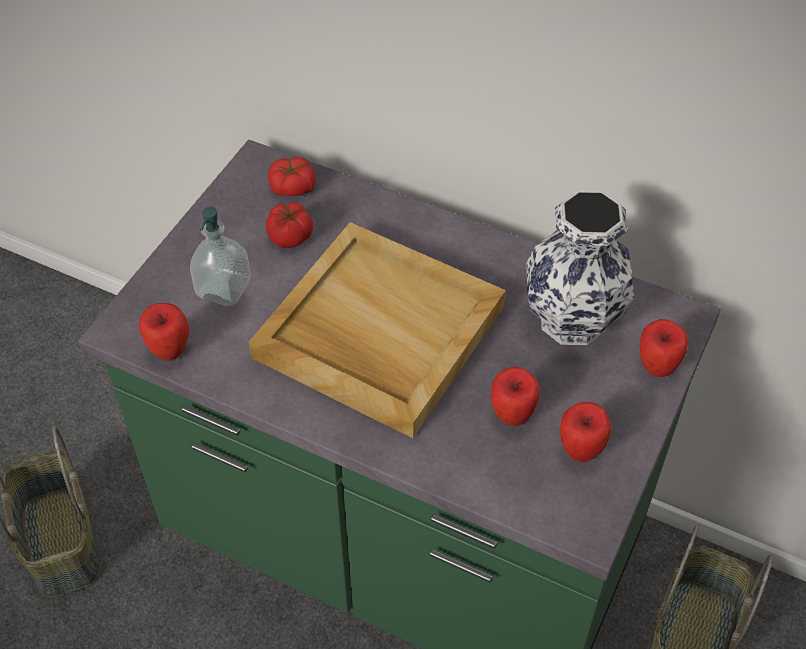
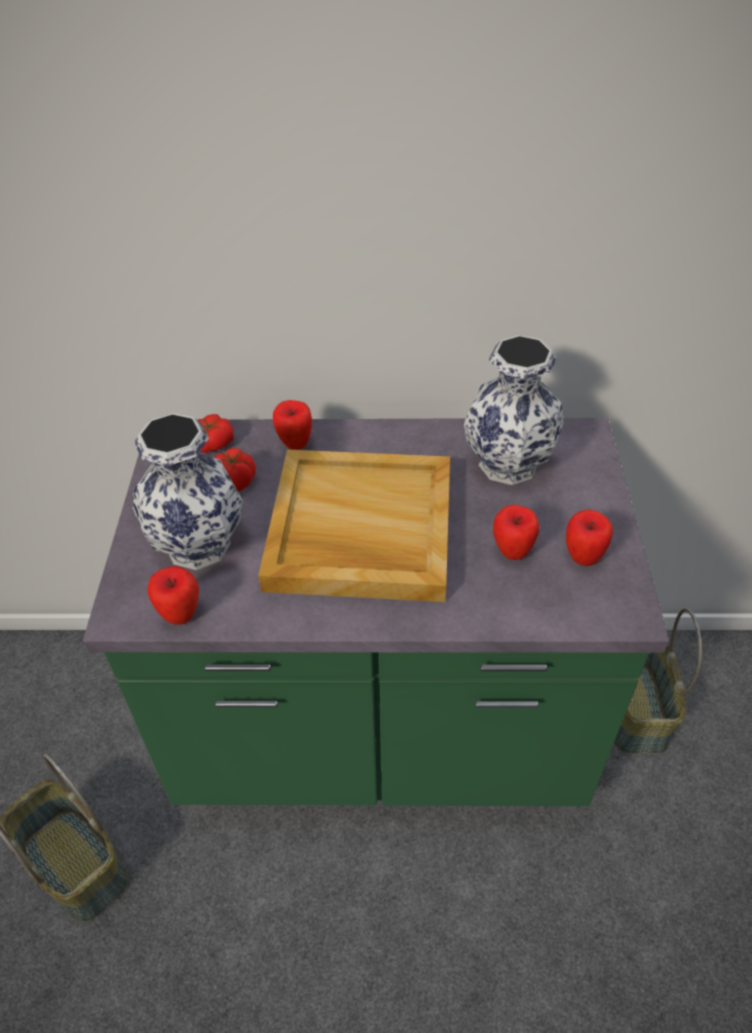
camera: 25 degrees left, 5 degrees down
soap dispenser [190,207,251,306] -> vase [133,413,243,570]
apple [640,319,688,377] -> apple moved to [273,400,312,450]

